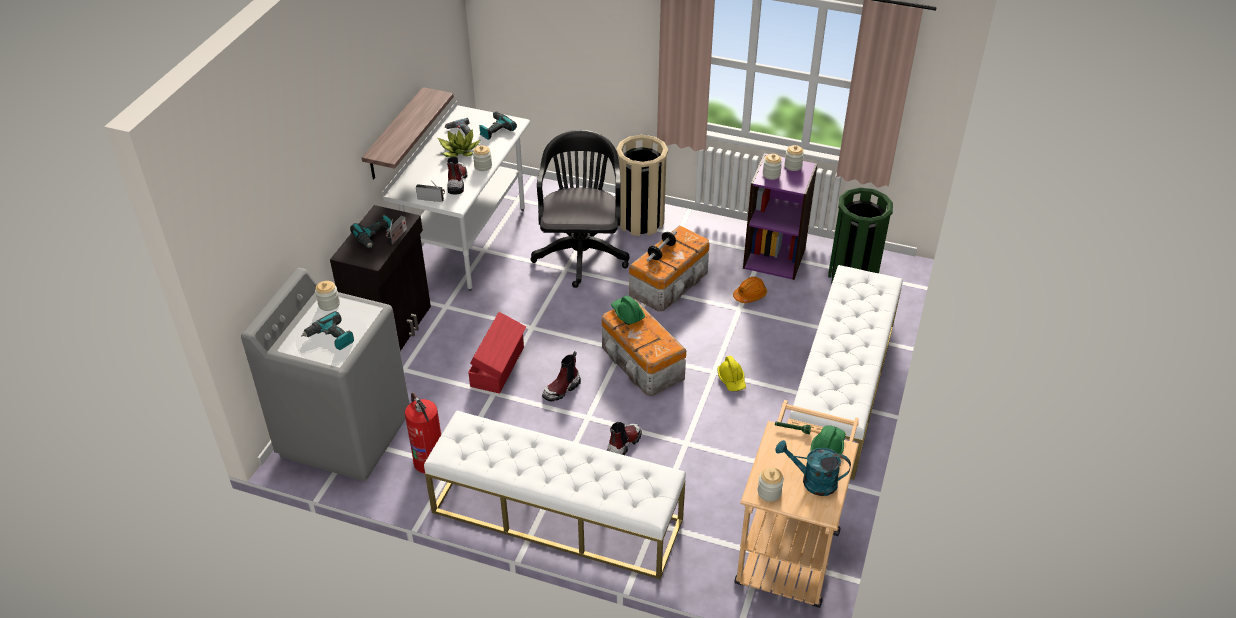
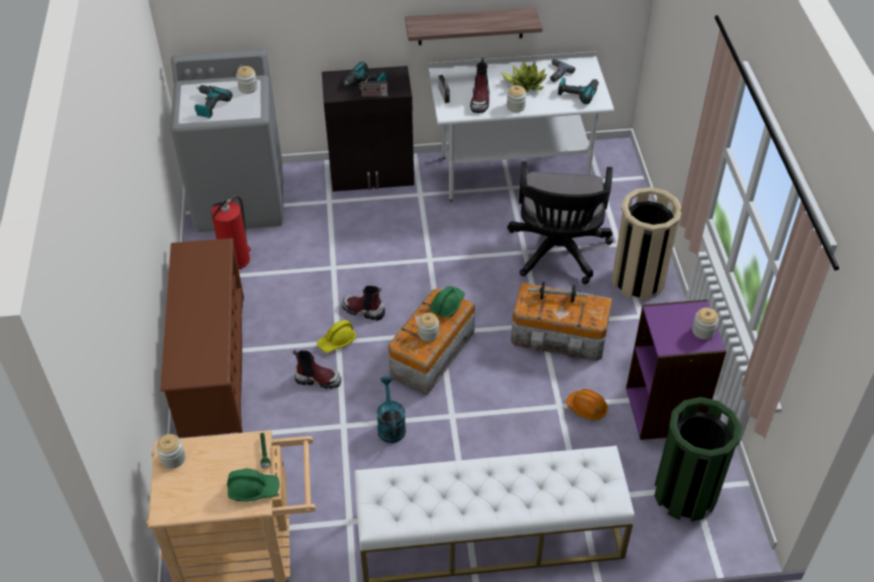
camera: 65 degrees right, 5 degrees up
white bench [424,410,686,579] -> brown shoe rack [160,238,244,438]
boot [447,157,467,194] -> boot turned 120 degrees clockwise [470,57,489,113]
red storage box [468,312,526,393] -> none
black office chair [531,130,630,288] -> black office chair turned 120 degrees clockwise [507,161,613,284]
yellow hard hat [717,356,746,391] -> yellow hard hat moved to [317,320,357,353]
jar [763,154,782,180] -> jar moved to [418,313,439,342]
turquoise watering can [775,440,851,496] -> turquoise watering can moved to [377,376,406,443]

